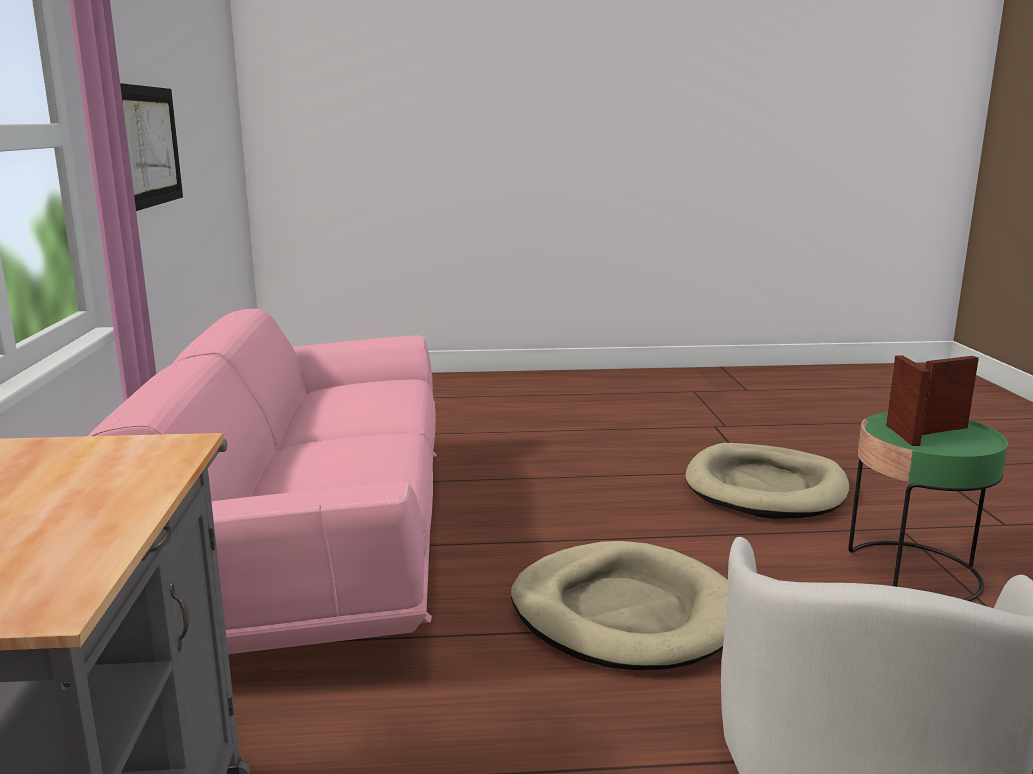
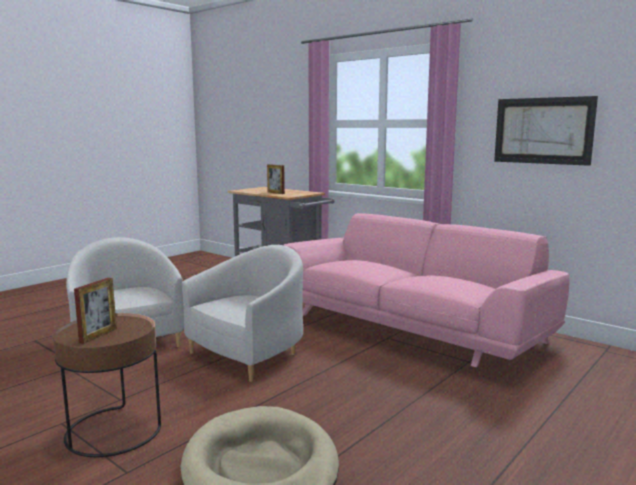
camera: 135 degrees right, 5 degrees down
beige dog bed [511,541,728,670] -> white armchair [182,245,303,382]
green side table [848,412,1008,601] -> brown side table [53,313,161,457]
picture frame [886,355,931,446] -> picture frame moved to [267,164,285,194]

